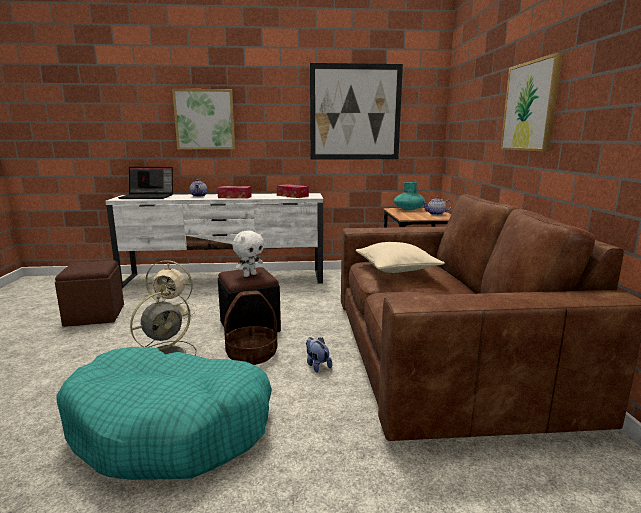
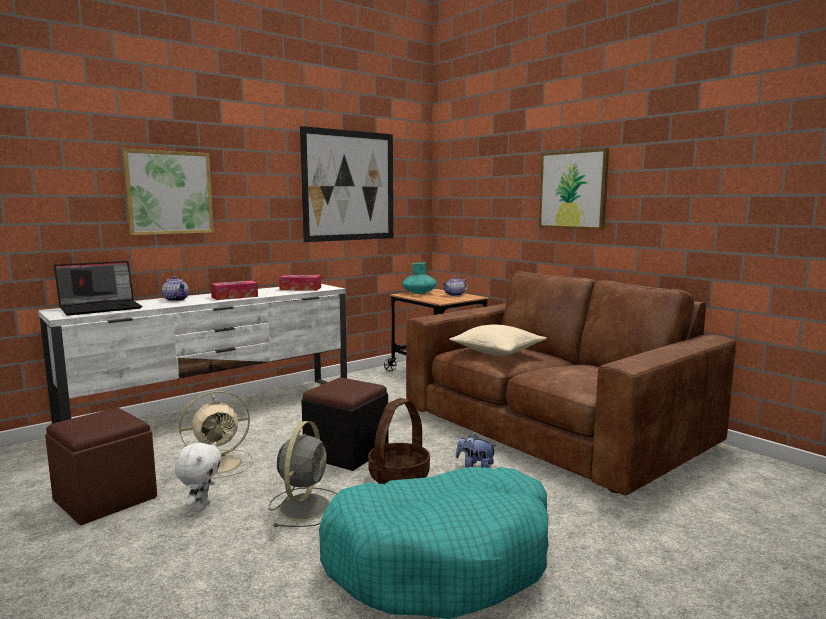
camera: 35 degrees left, 5 degrees down
white plush toy [232,230,264,277] -> white plush toy moved to [175,442,222,512]

